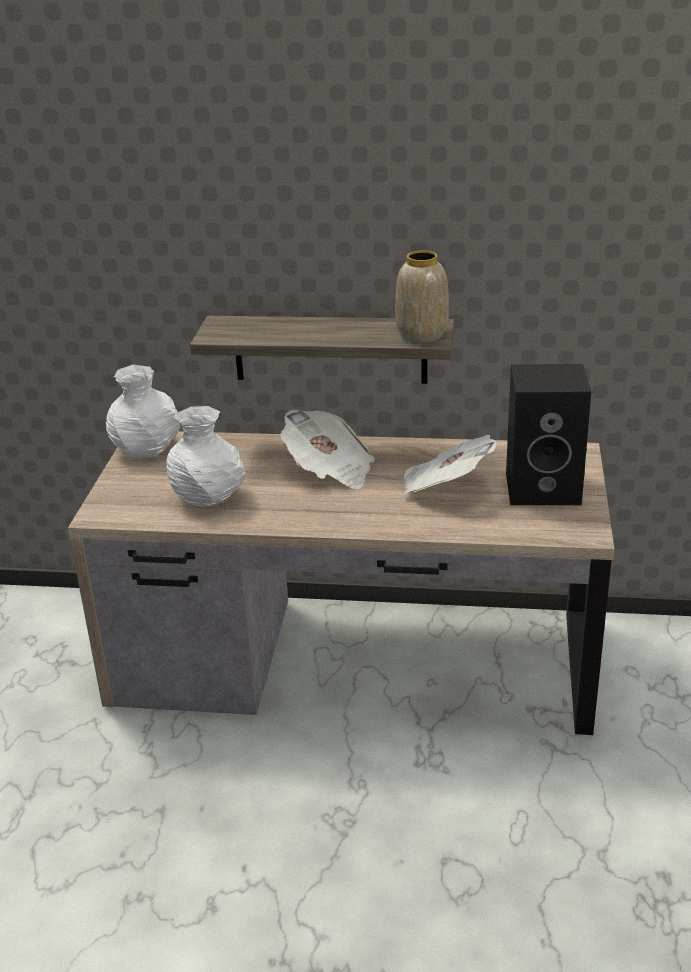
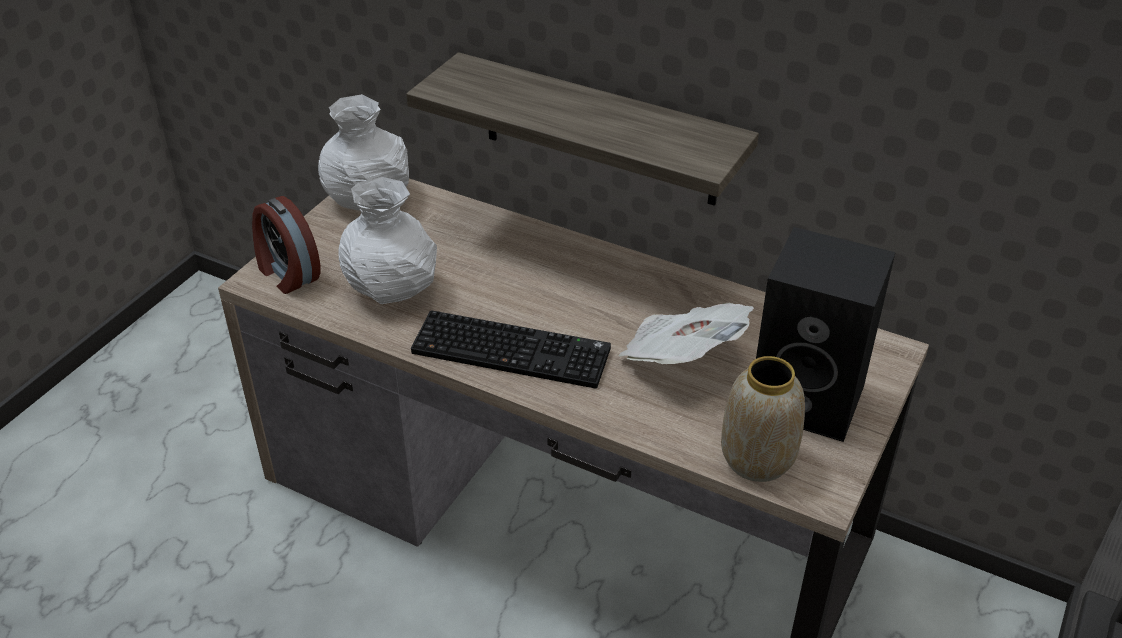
camera: 20 degrees right, 10 degrees up
newspaper [280,409,375,489] -> none
vase [395,251,449,343] -> vase moved to [721,356,805,482]
none -> alarm clock [252,196,320,294]
none -> keyboard [411,310,611,389]

